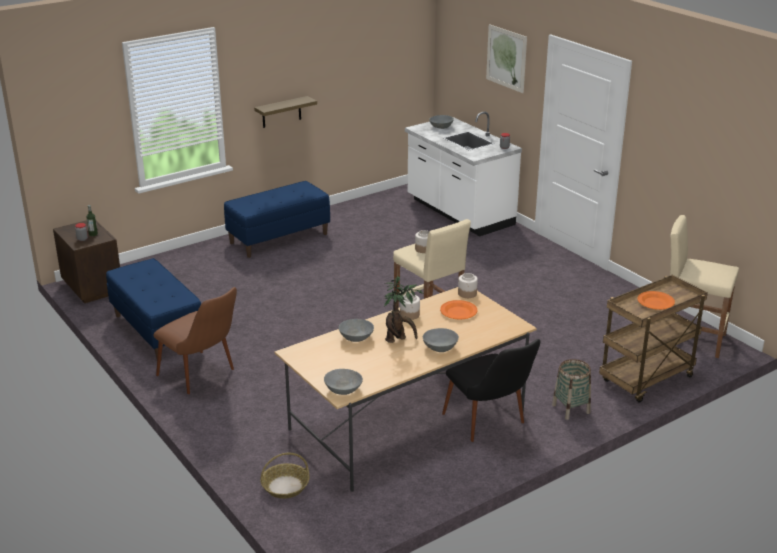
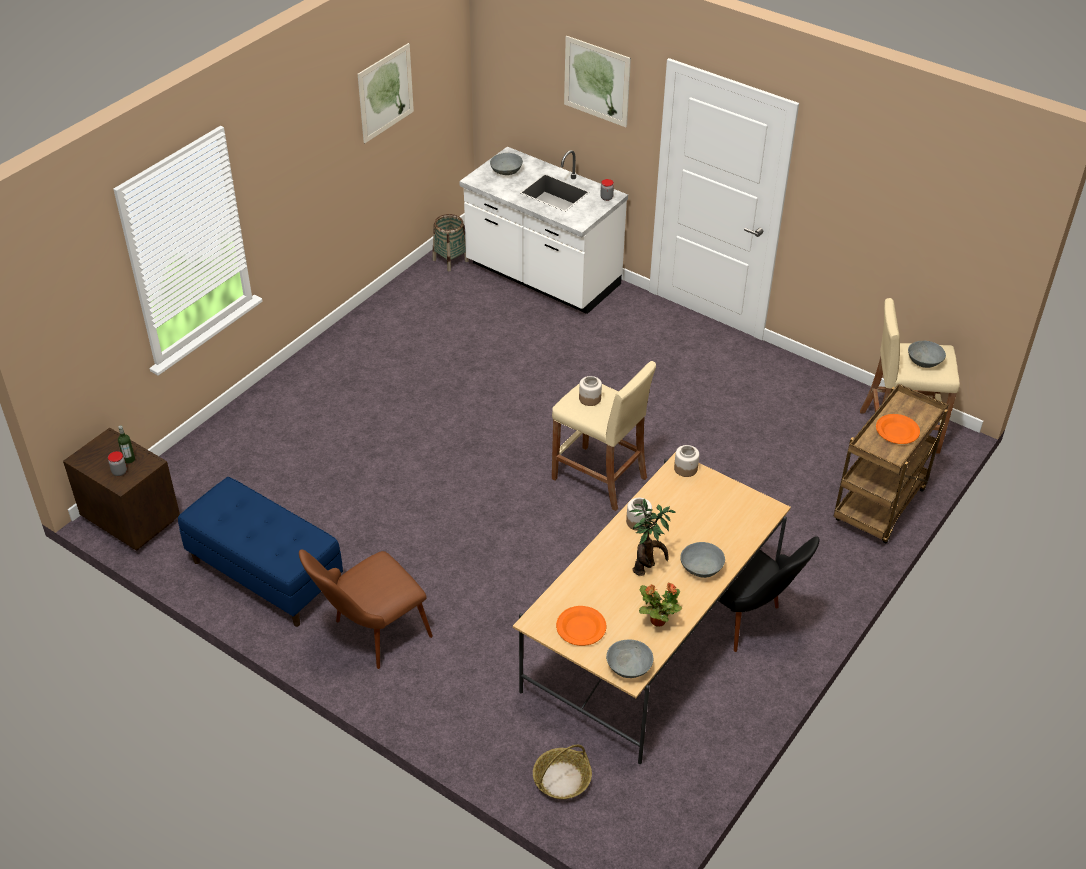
camera: 20 degrees left, 15 degrees up
brown chair [153,287,237,394] -> brown chair turned 120 degrees clockwise [299,550,433,669]
blue bench [224,181,330,258] -> none
shelf [254,96,317,128] -> none
grey bowl [339,319,374,342] -> grey bowl moved to [908,341,946,368]
orange plate [440,300,478,319] -> orange plate moved to [556,606,606,646]
basket [552,359,591,420] -> basket moved to [432,214,469,271]
none -> picture [358,43,414,143]
none -> potted plant [639,583,682,627]

